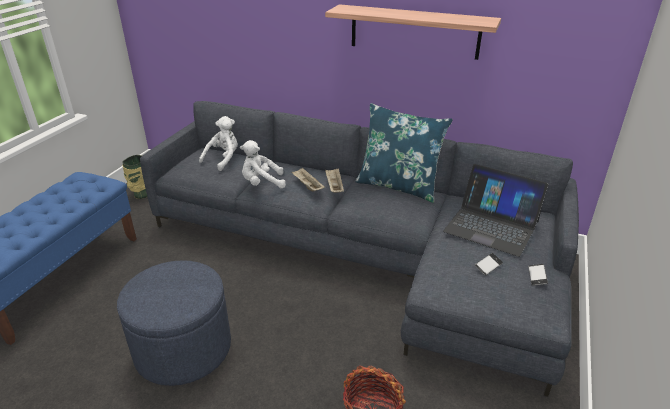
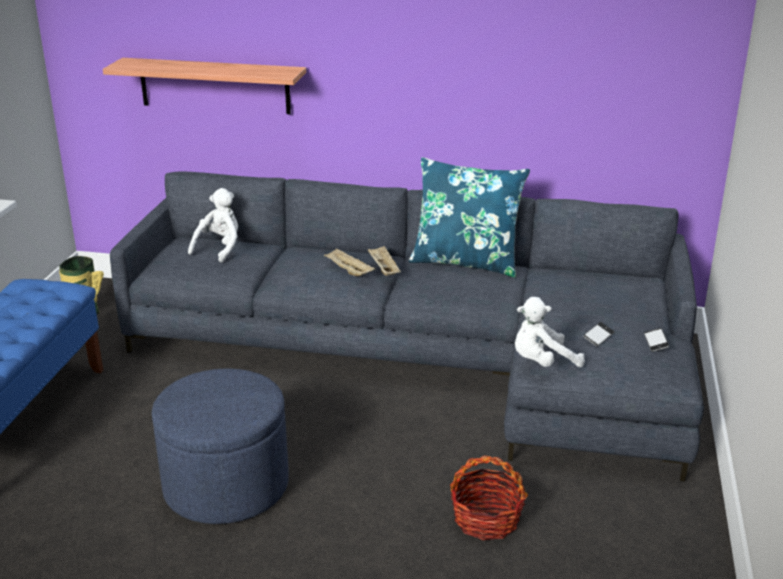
camera: 10 degrees left, 5 degrees down
white plush toy [240,140,286,188] -> white plush toy moved to [515,297,585,367]
shelf [325,4,501,60] -> shelf moved to [103,58,306,114]
laptop [443,164,549,257] -> none

